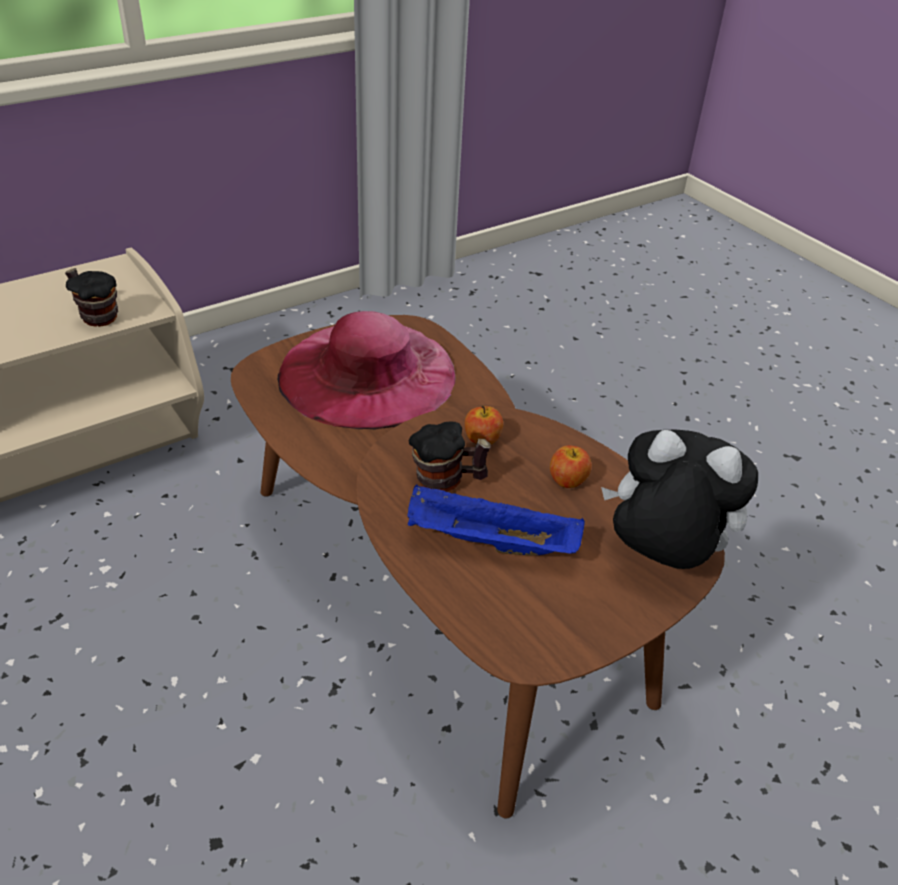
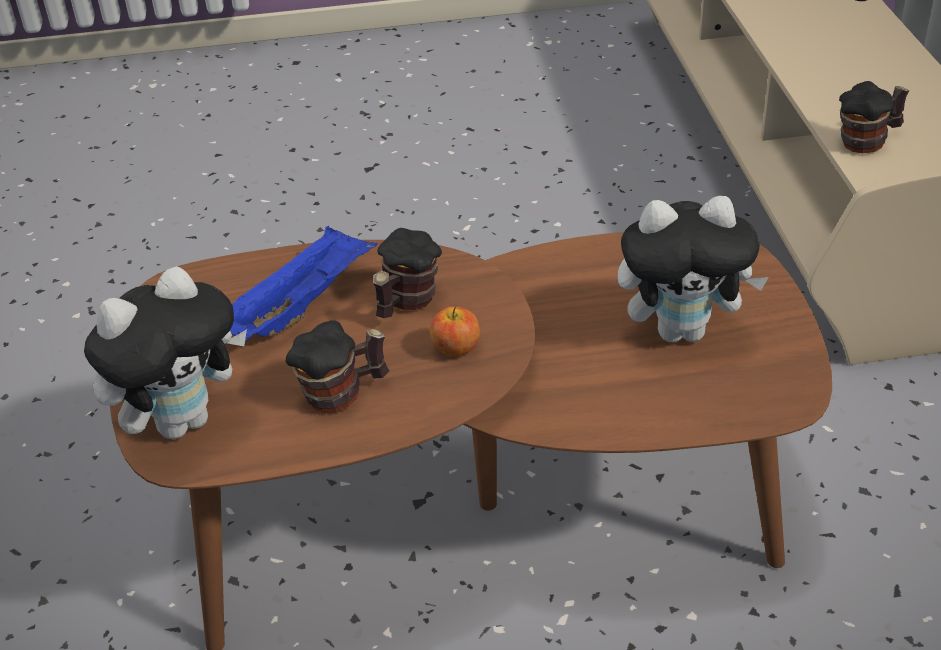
camera: 120 degrees right, 0 degrees up
pink hat [278,311,455,429] -> plush toy [617,196,769,342]
apple [550,445,592,488] -> mug [286,321,389,413]

